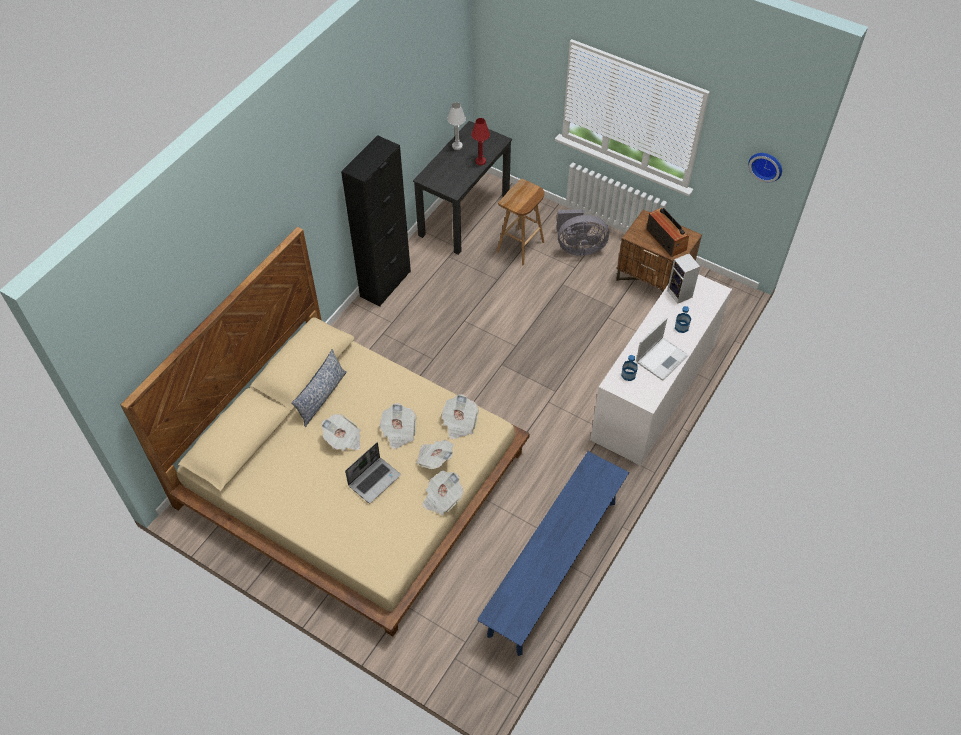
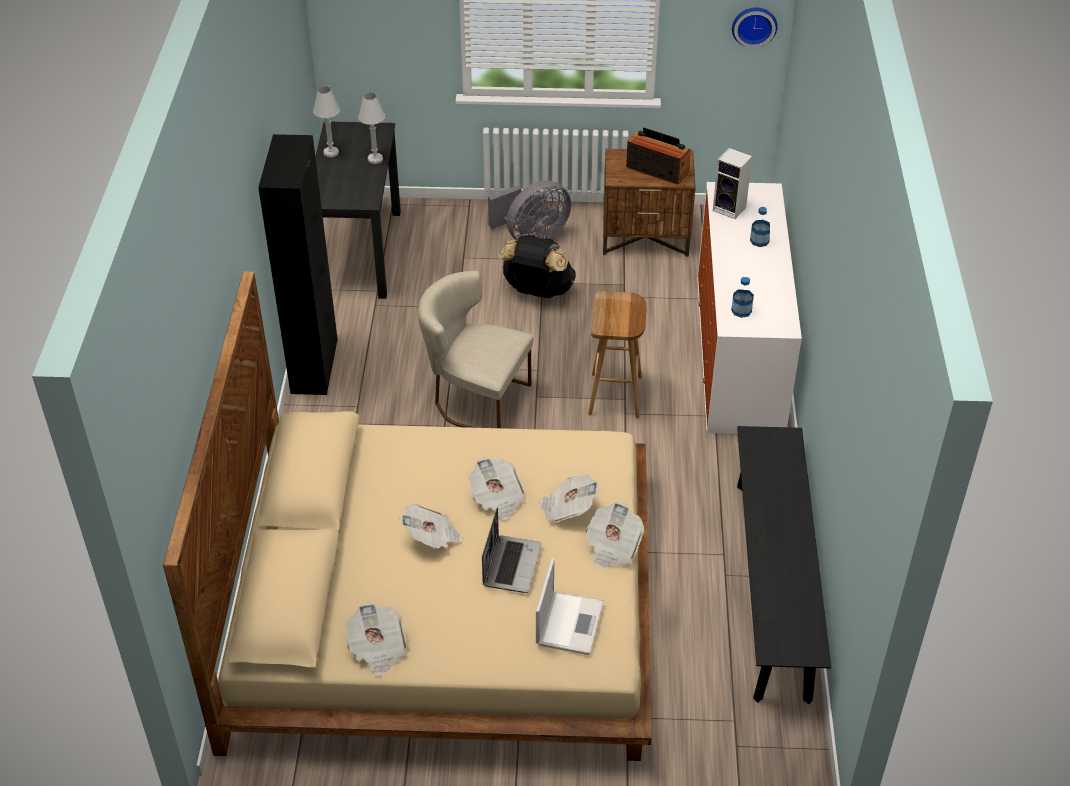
camera: 30 degrees left, 10 degrees down
pillow [291,349,347,427] -> none
newspaper [441,394,479,439] -> newspaper moved to [346,602,407,676]
red table lamp [471,118,490,165] -> white table lamp [358,92,385,164]
blue bench [477,451,629,656] -> black bench [737,426,831,704]
brown stool [497,179,545,266] -> brown stool moved to [588,291,647,419]
laptop [636,317,688,381] -> laptop moved to [536,559,604,655]
none -> beige chair [418,271,533,428]
none -> black backpack [499,234,576,298]

